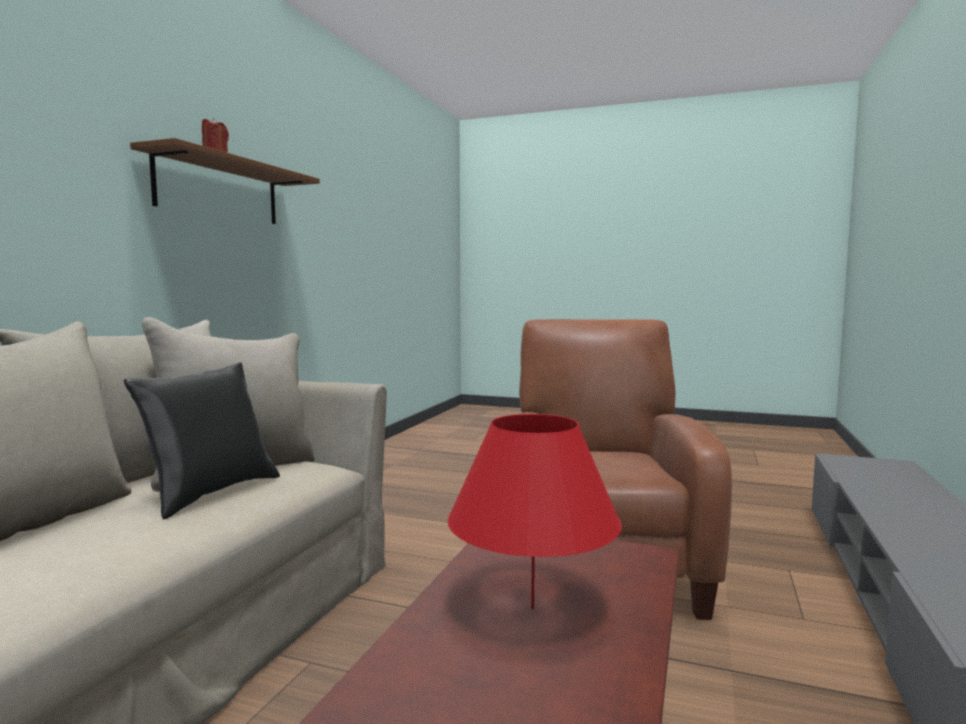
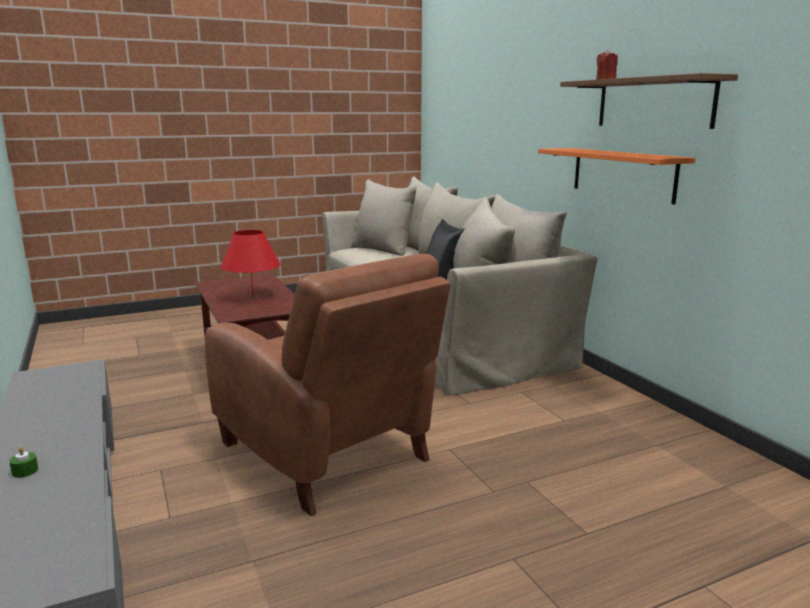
camera: 135 degrees right, 10 degrees up
none -> green candle [9,447,38,478]
none -> orange shelf [538,148,696,204]

